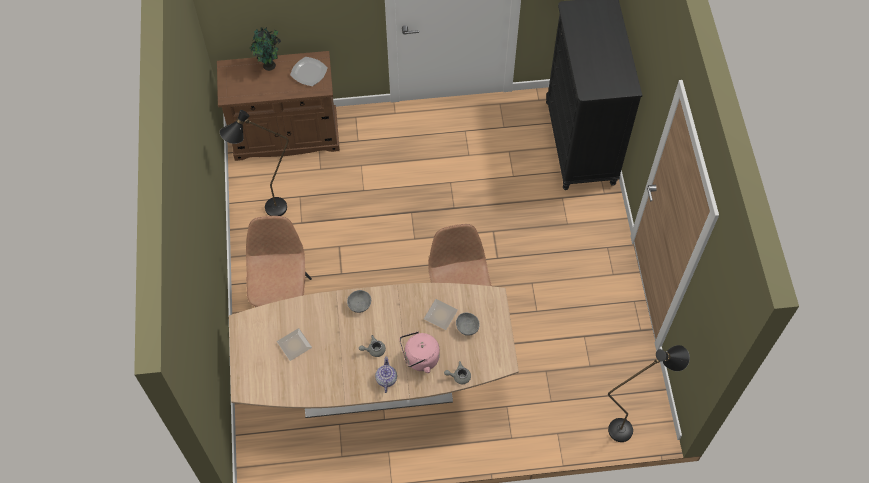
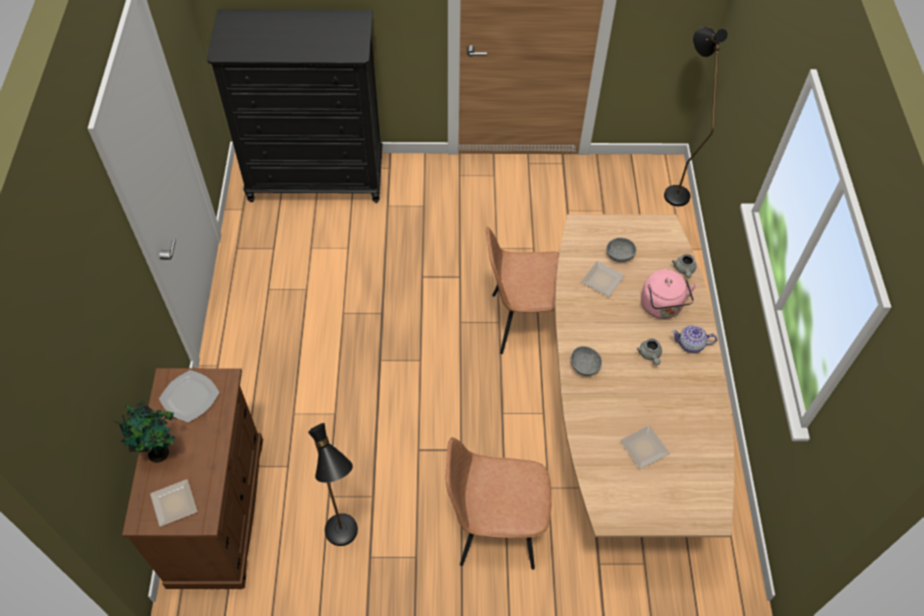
camera: 85 degrees left, 5 degrees down
none -> plate [150,479,198,527]

